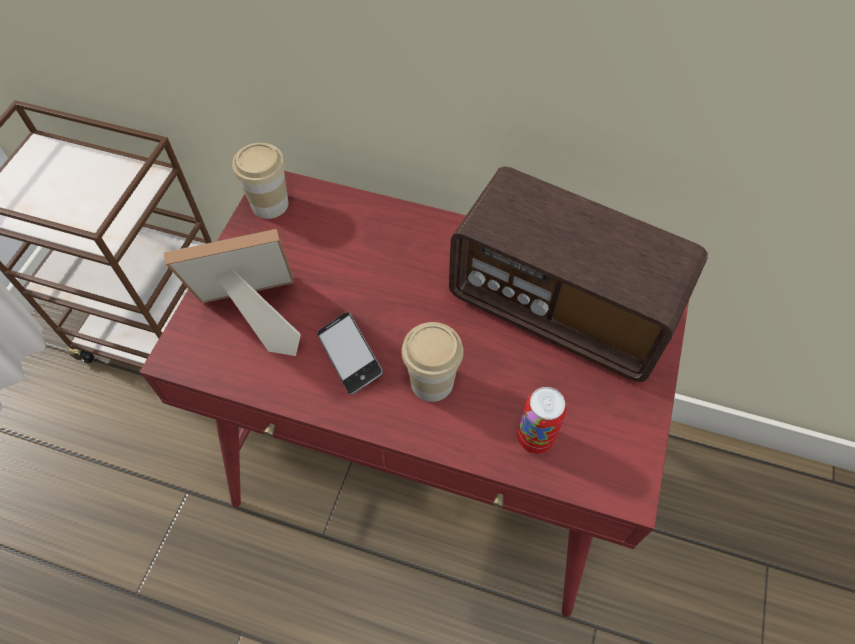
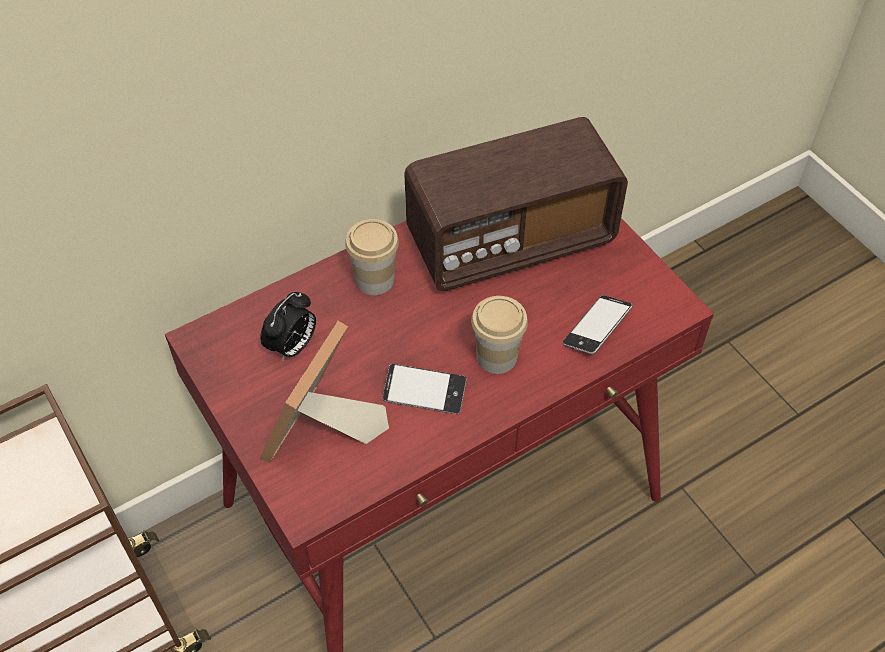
camera: 50 degrees left, 5 degrees down
cup [232,143,288,219] -> cup moved to [345,219,399,295]
can [517,387,566,454] -> phone [563,295,632,355]
none -> alarm clock [260,292,316,361]

